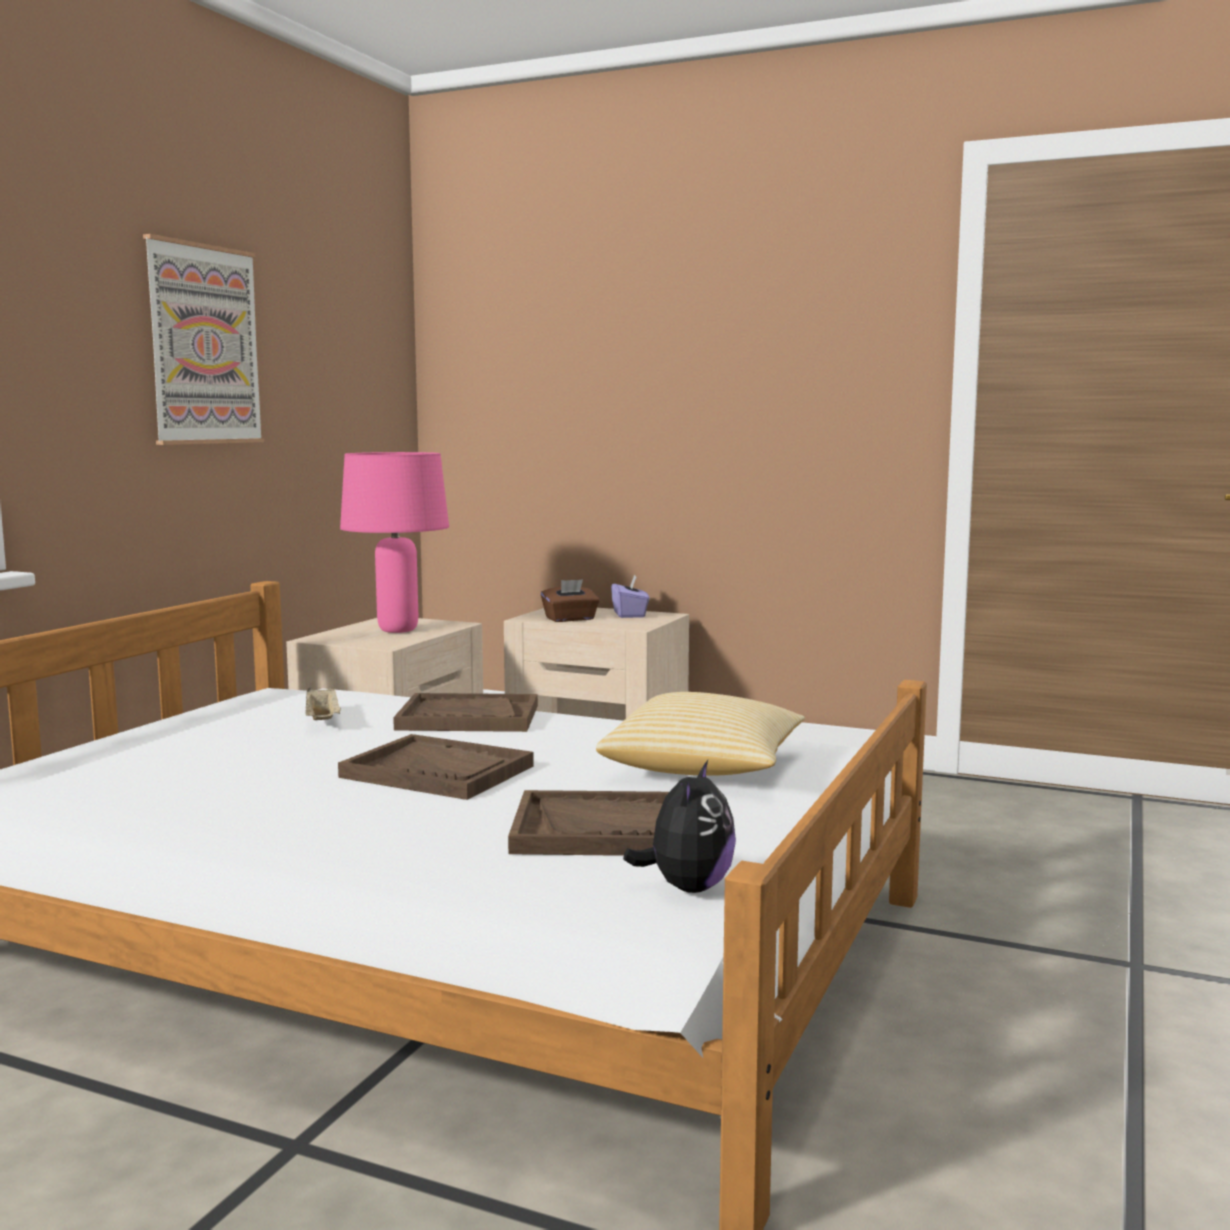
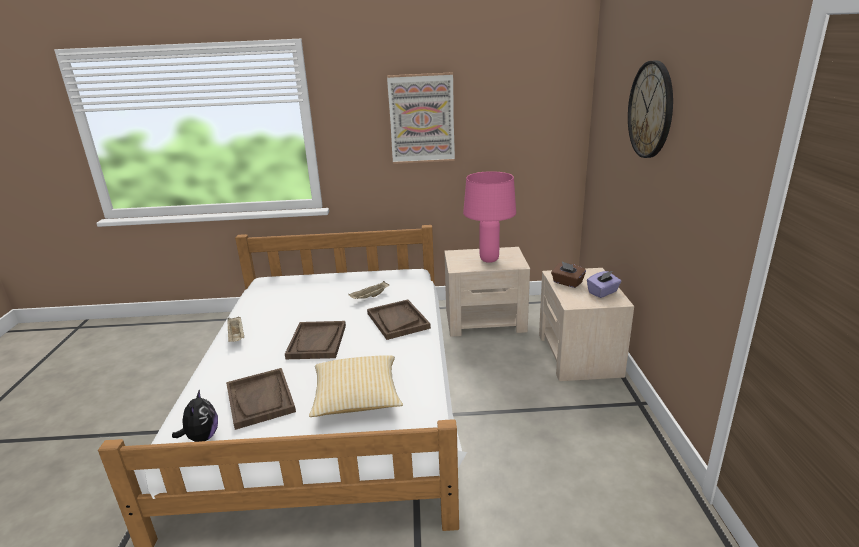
camera: 65 degrees right, 15 degrees up
plush toy [623,760,736,893] -> plush toy turned 90 degrees counterclockwise [172,389,218,442]
none -> beige tray [227,317,244,342]
none -> wall clock [628,60,673,158]

